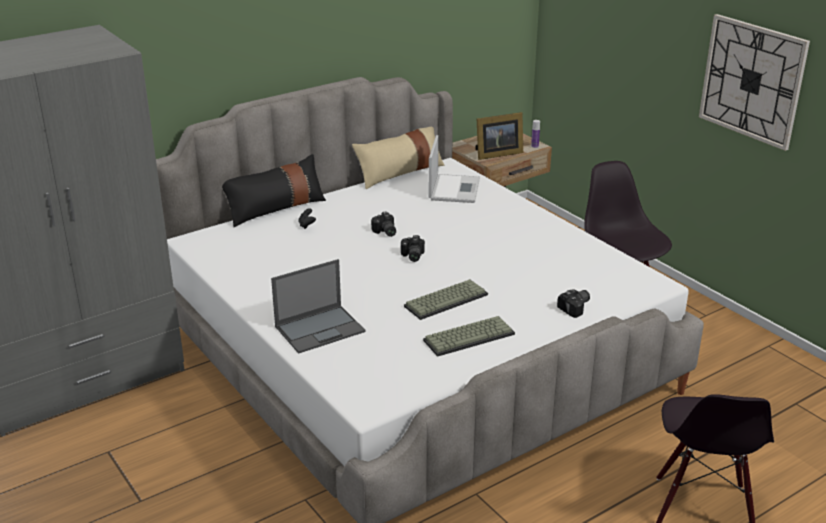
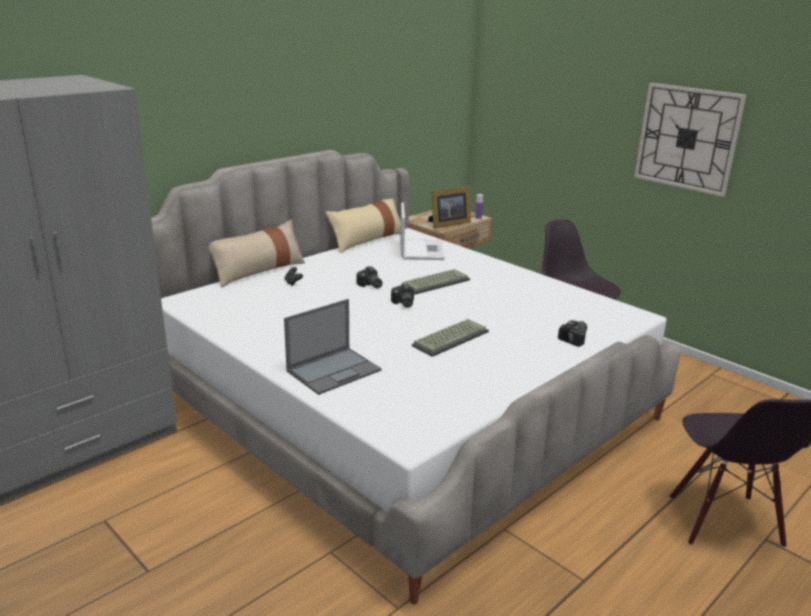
camera: 10 degrees left, 5 degrees down
black pillow [222,154,326,227] -> beige pillow [208,220,305,288]
keyboard [423,316,515,357] -> keyboard moved to [401,269,470,295]

